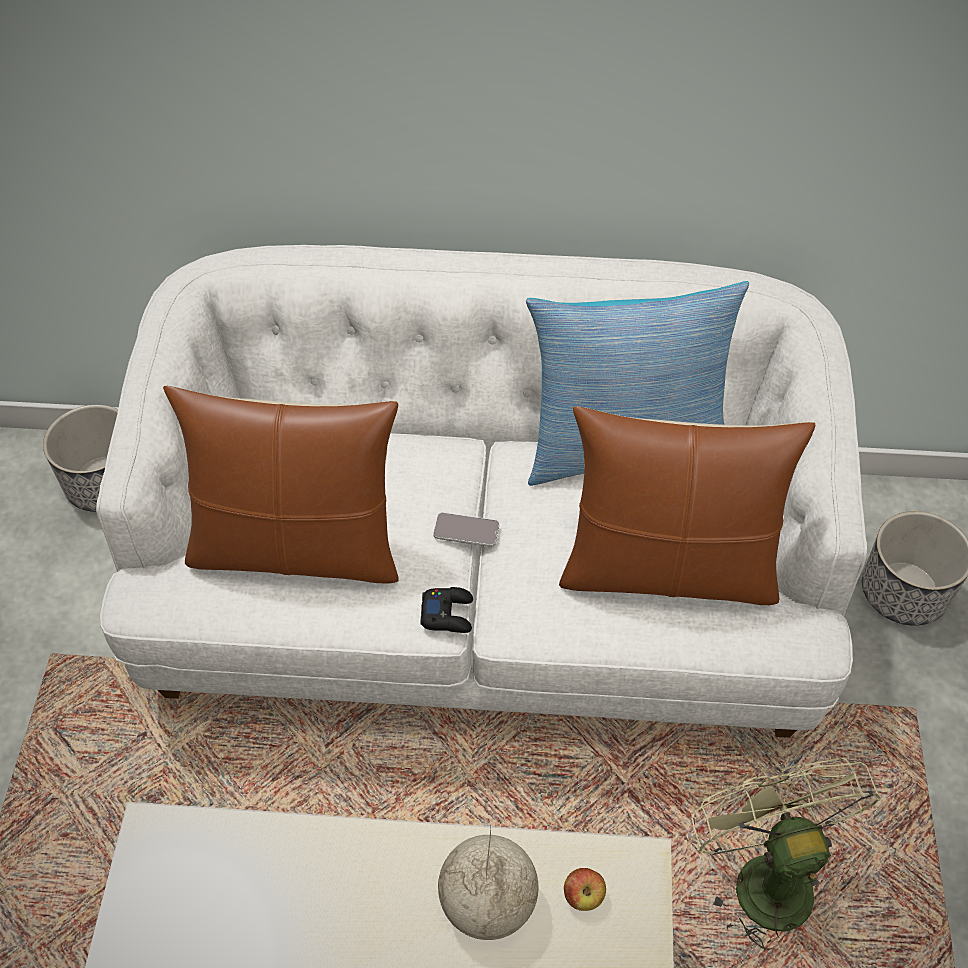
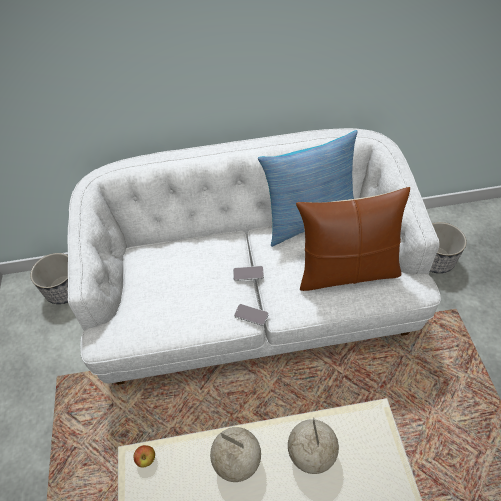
camera: 10 degrees left, 0 degrees up
brown pillow [163,386,398,584] -> none
black game controller [420,587,473,633] -> phone [234,304,268,326]
apple [564,868,606,911] -> apple moved to [134,445,155,468]
green fan [691,758,881,950] -> none
none -> globe [210,427,261,482]

